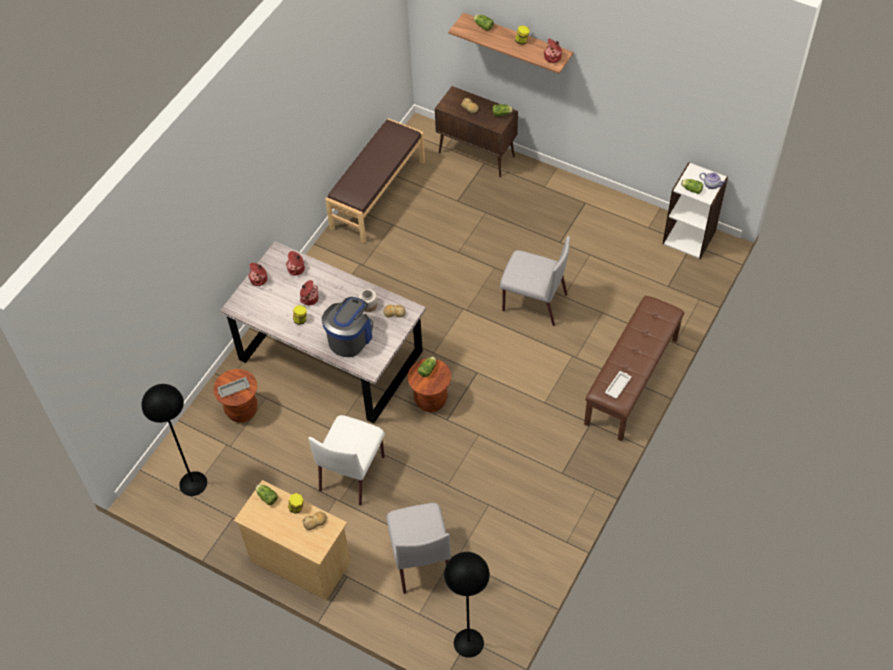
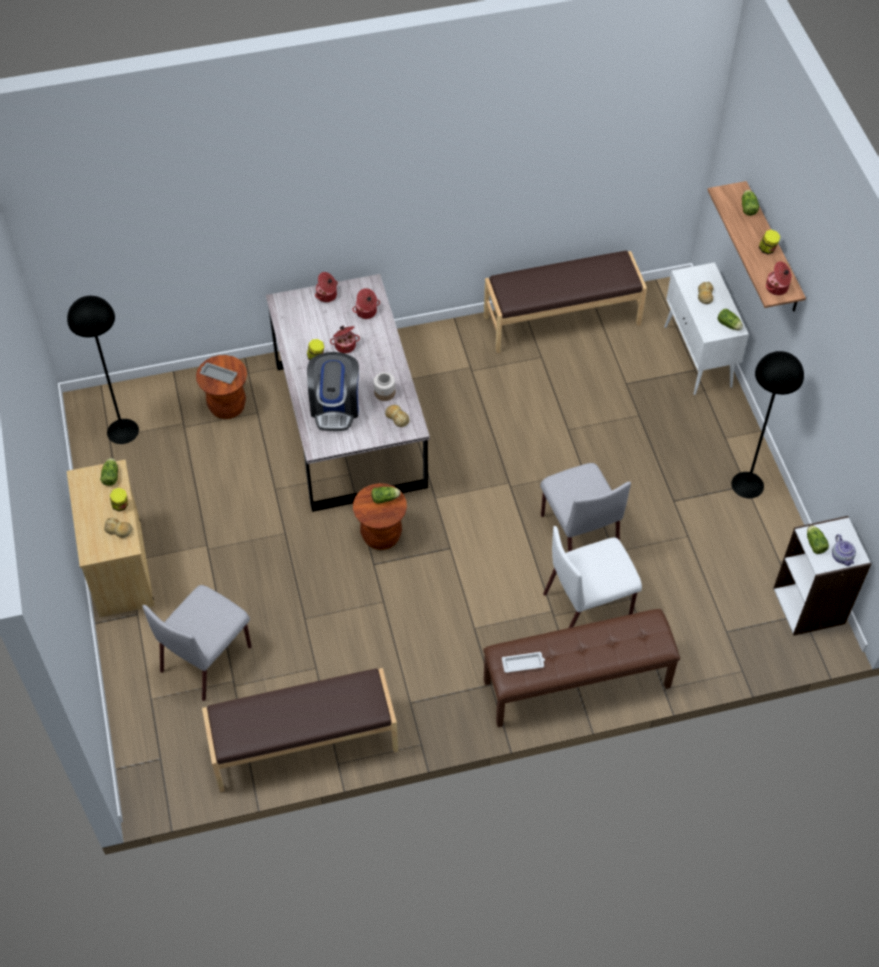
camera: 45 degrees right, 0 degrees up
white chair [308,415,385,505] -> white chair moved to [543,526,642,628]
coffee machine [322,297,373,357] -> coffee machine turned 105 degrees clockwise [307,352,359,431]
brown cabinet [435,86,518,177] -> white cabinet [664,262,749,395]
black floor lamp [444,552,490,658] -> black floor lamp moved to [731,351,804,498]
none -> brown bench [202,668,398,792]

